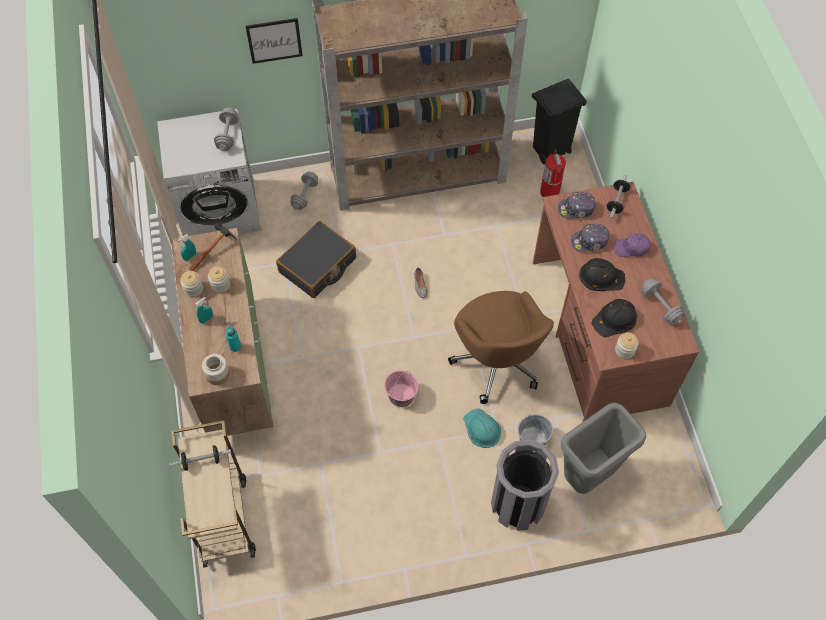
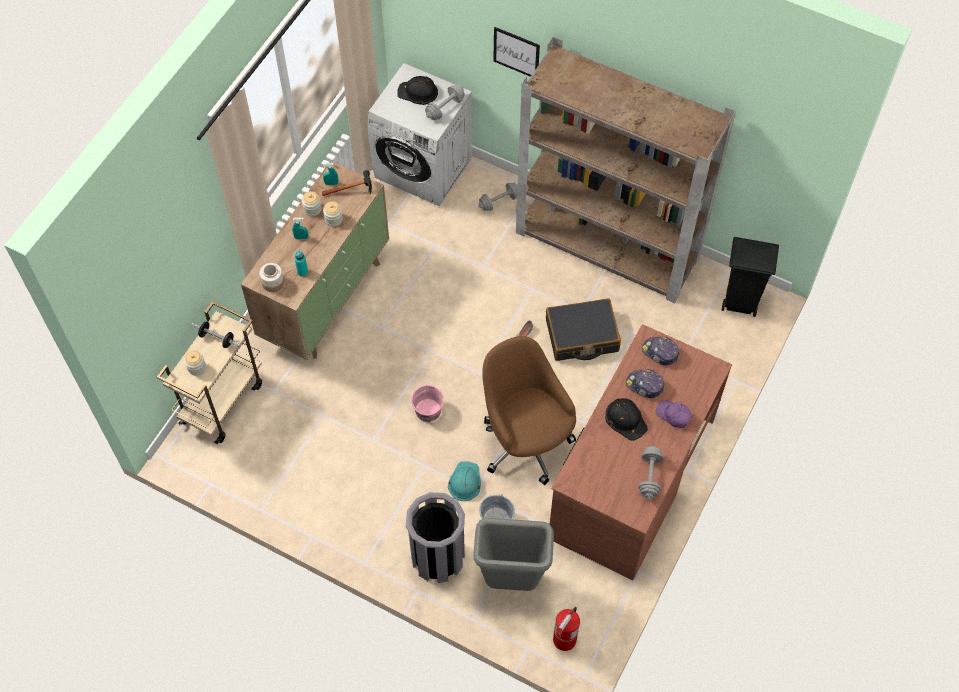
camera: 40 degrees right, 0 degrees up
black suitcase [276,221,356,298] -> black suitcase moved to [546,298,621,361]
brown office chair [448,291,554,404] -> brown office chair turned 135 degrees clockwise [482,336,576,485]
fire extinguisher [540,149,566,197] -> fire extinguisher moved to [553,607,580,651]
black hard hat [591,299,637,337] -> black hard hat moved to [398,76,438,105]
dumbbell [607,175,630,219] -> none
jar [615,332,638,359] -> jar moved to [184,351,206,376]

